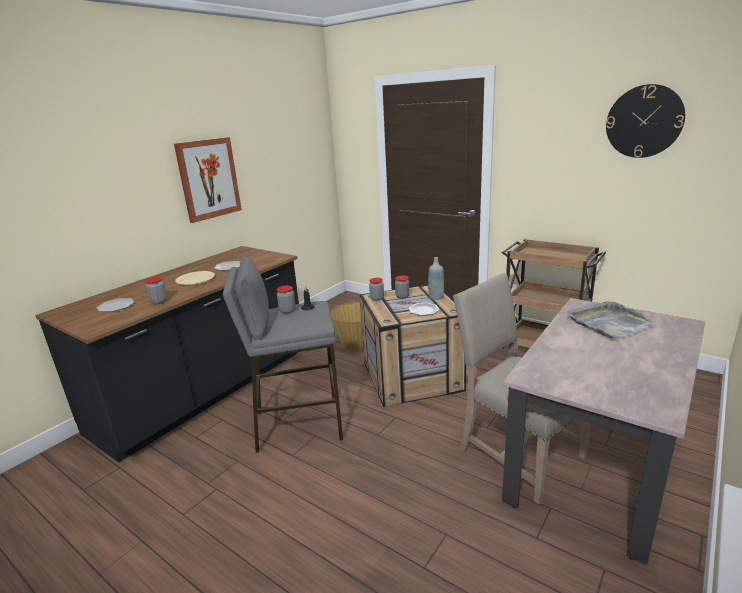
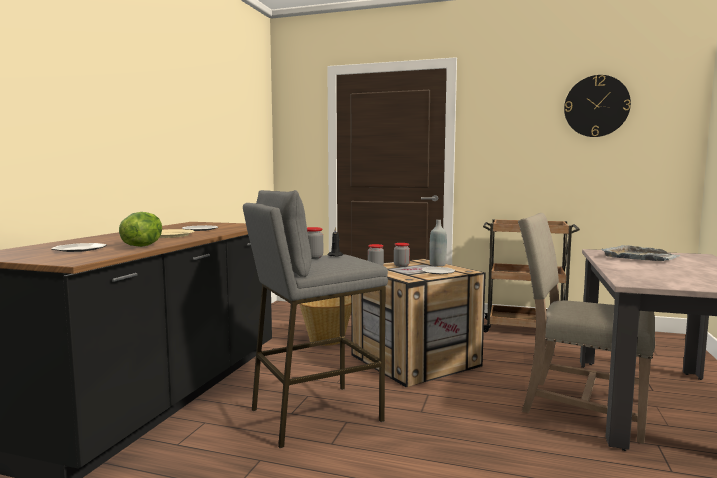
camera: 20 degrees left, 15 degrees down
jar [145,277,167,304] -> lettuce [119,212,162,247]
picture [174,137,242,223] -> none

